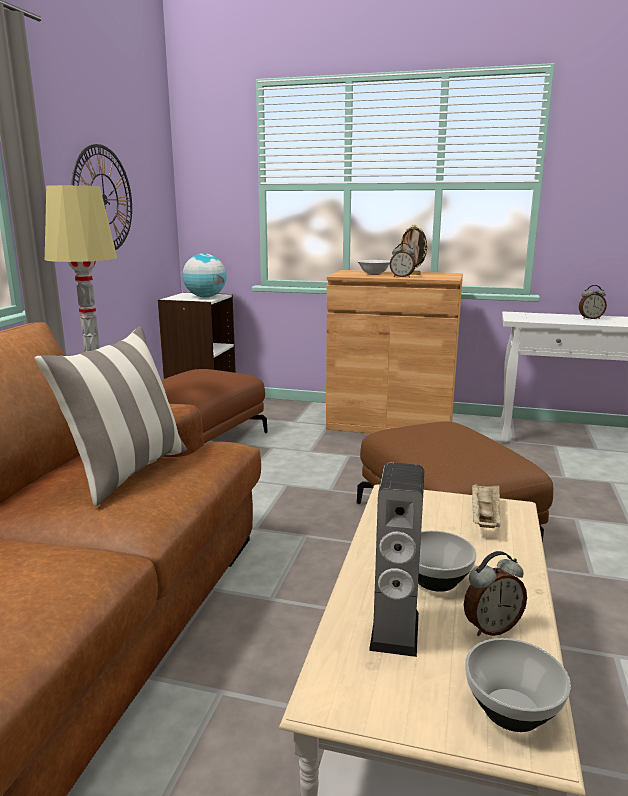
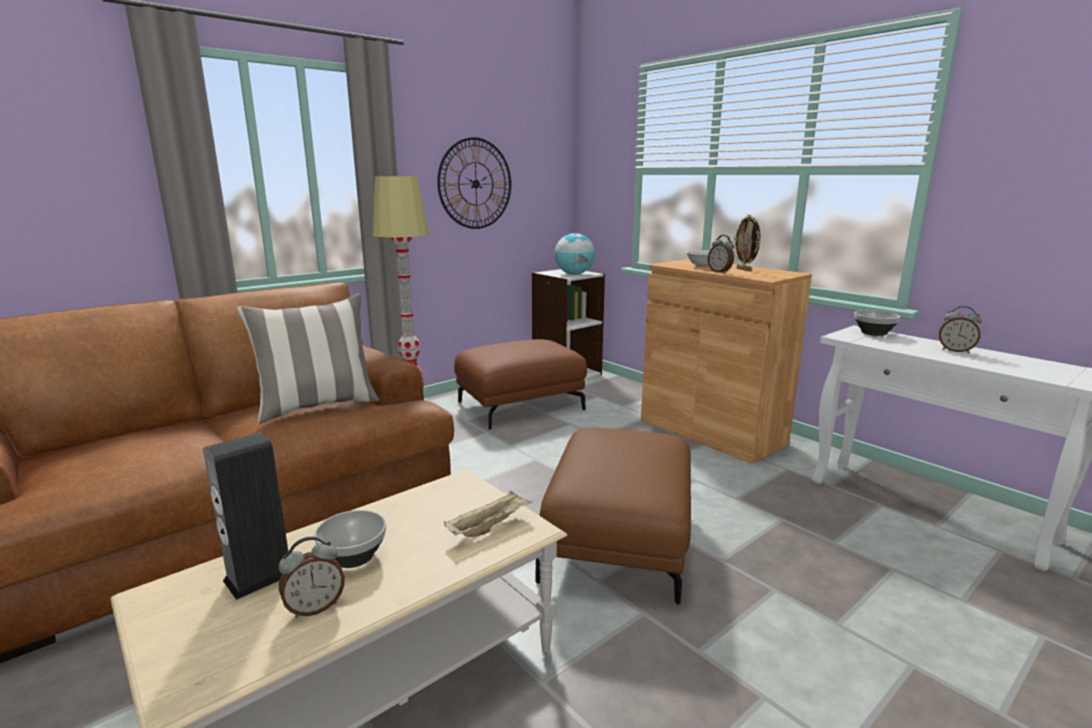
camera: 35 degrees right, 0 degrees up
alarm clock [464,551,527,636] -> alarm clock turned 45 degrees counterclockwise [279,537,345,618]
bowl [465,638,571,732] -> bowl moved to [854,310,900,336]

